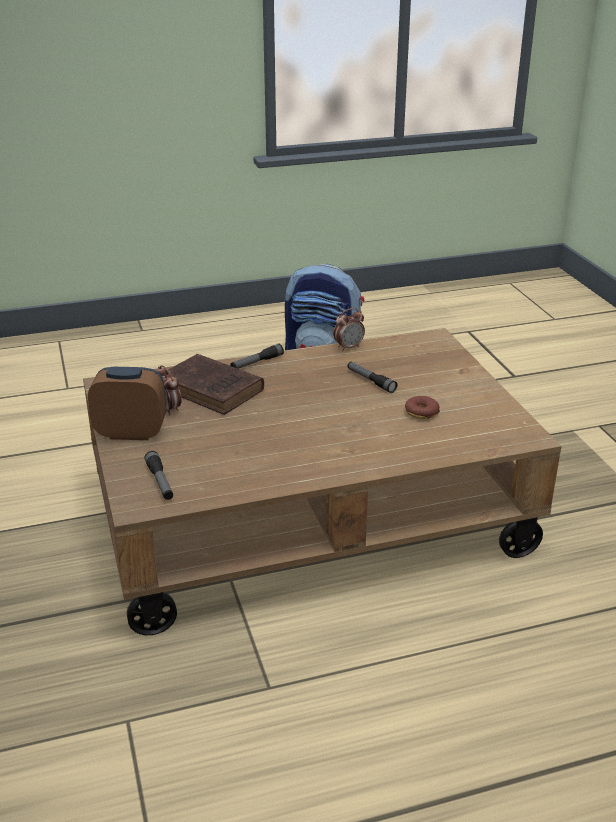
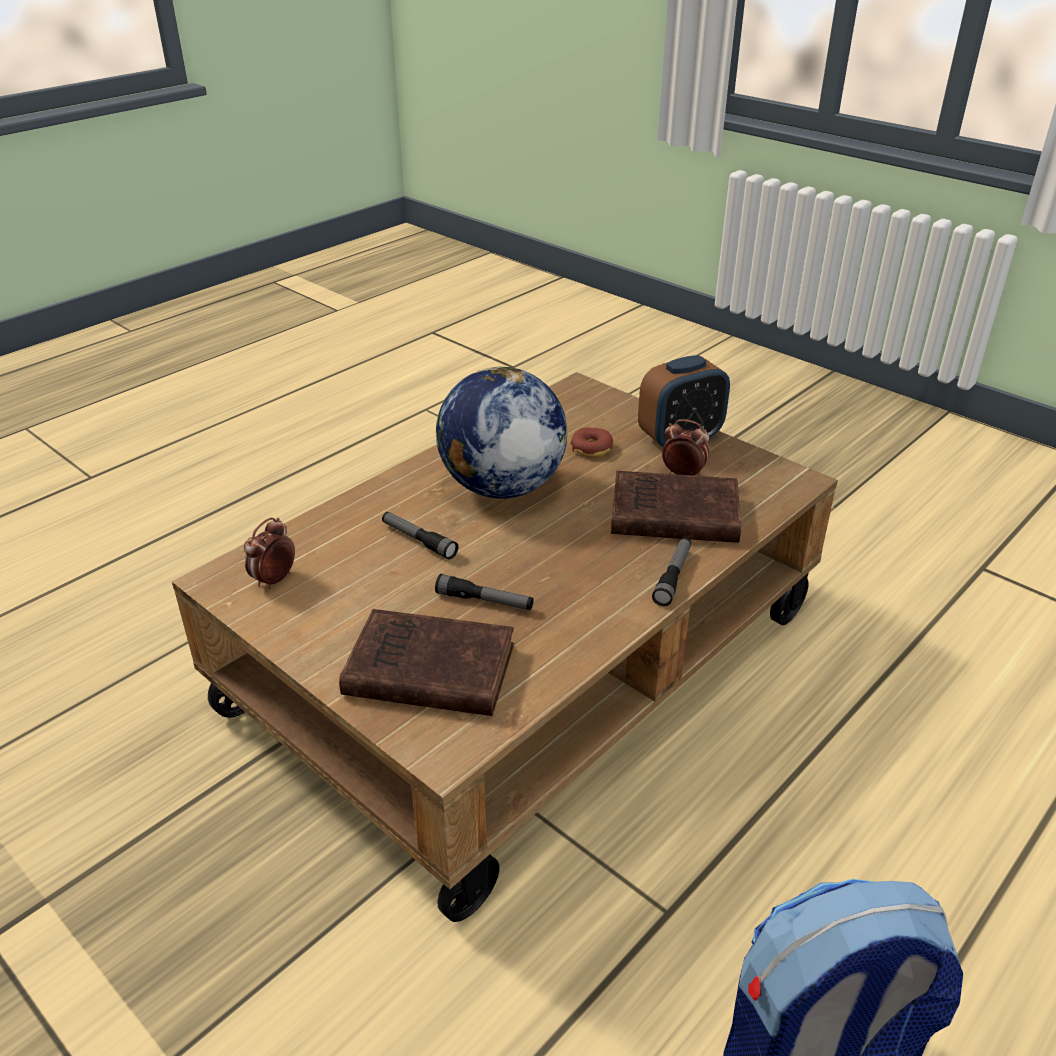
camera: 150 degrees right, 5 degrees up
flashlight [144,451,173,500] -> flashlight moved to [382,512,458,560]
alarm clock [333,308,365,351] -> alarm clock moved to [244,517,295,589]
donut [405,396,440,419] -> donut moved to [571,427,613,457]
none -> brown book [339,609,514,716]
none -> globe [436,367,567,499]

